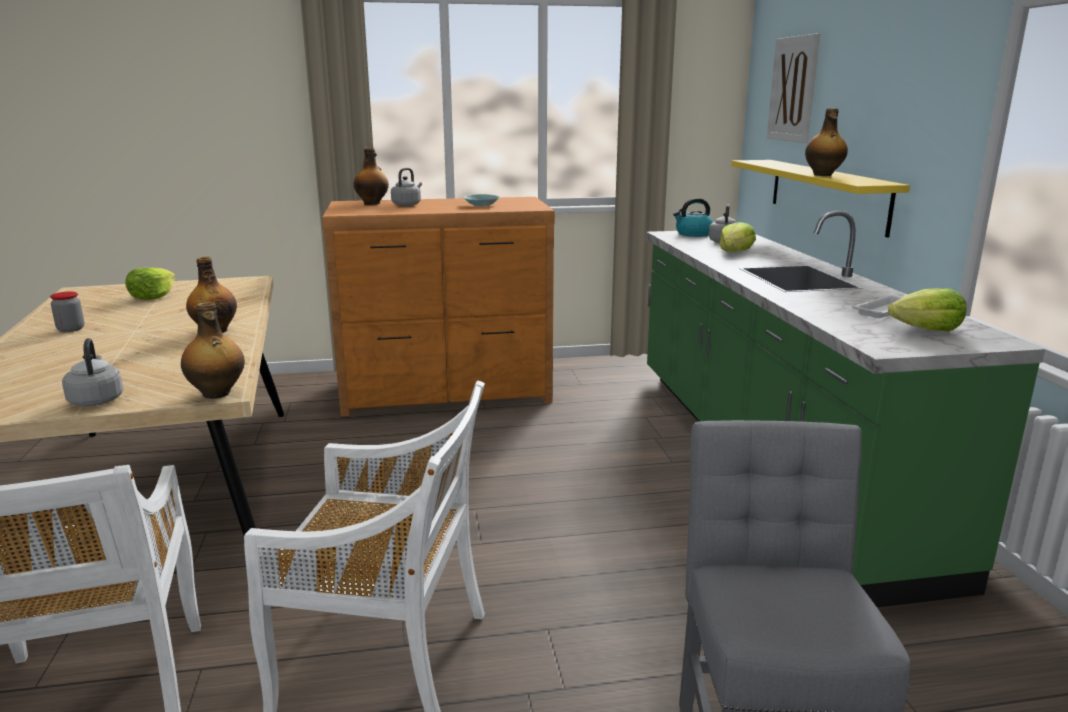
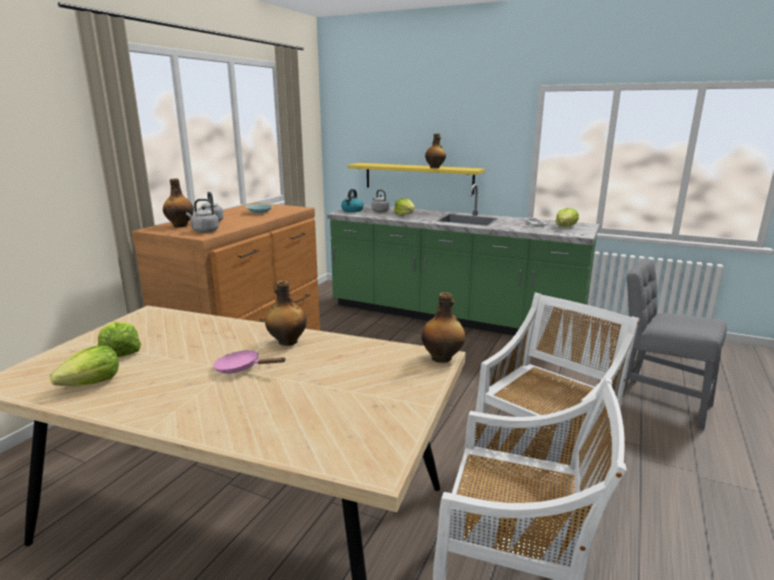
camera: 55 degrees left, 0 degrees up
jar [50,291,84,332] -> none
grey kettle [62,338,123,406] -> grey kettle moved to [186,199,219,233]
picture [767,33,820,143] -> none
none -> lettuce [49,346,119,386]
none -> pink frying pan [213,350,286,374]

